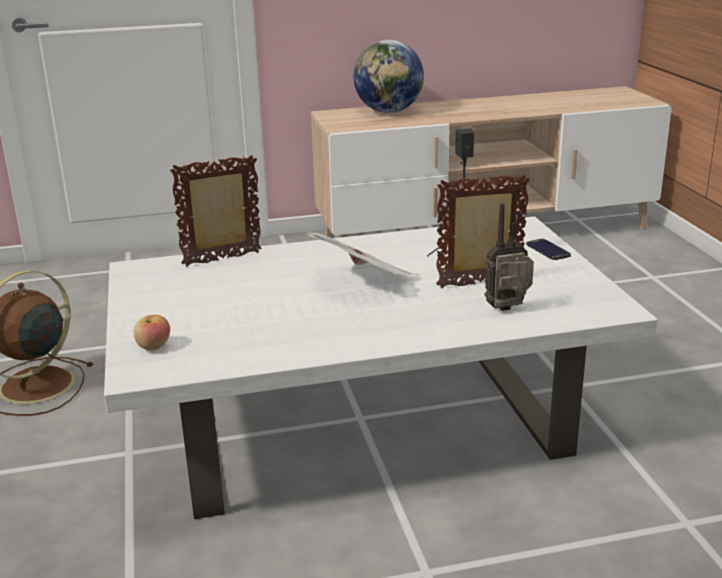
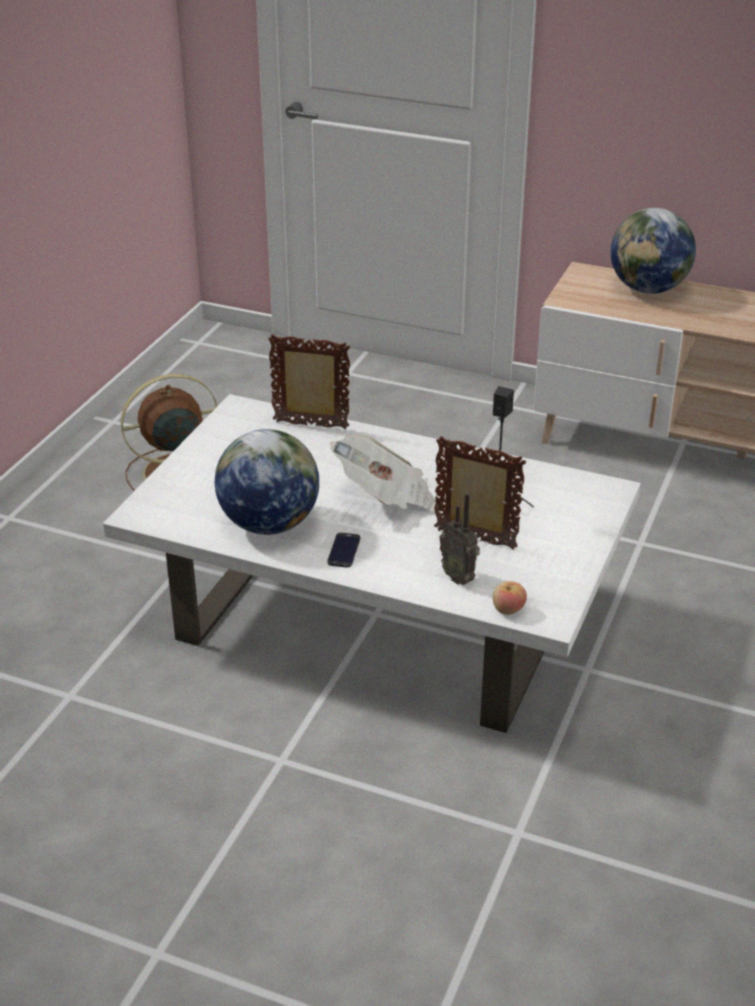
camera: 35 degrees right, 10 degrees up
apple [134,315,170,351] -> apple moved to [493,581,527,615]
radio [484,203,534,311] -> radio turned 150 degrees counterclockwise [440,493,480,585]
phone [526,239,571,260] -> phone moved to [327,532,360,568]
none -> globe [215,429,319,535]

